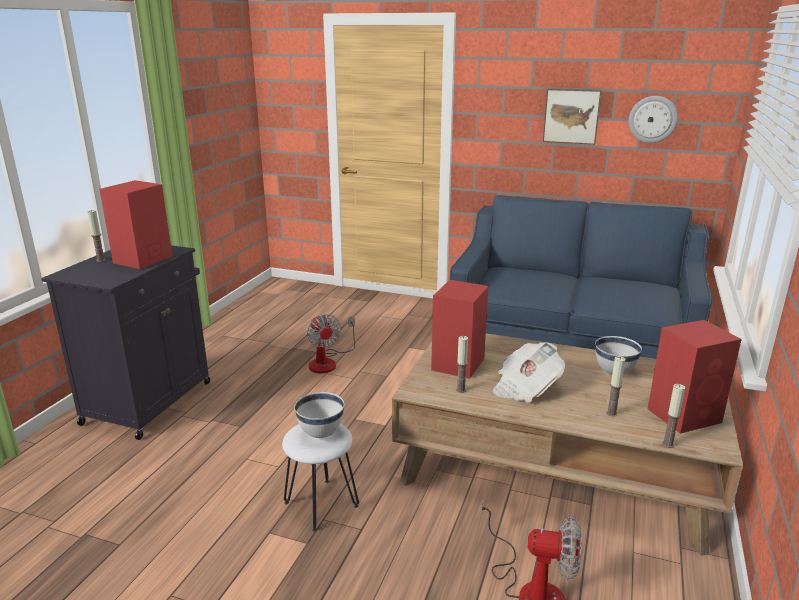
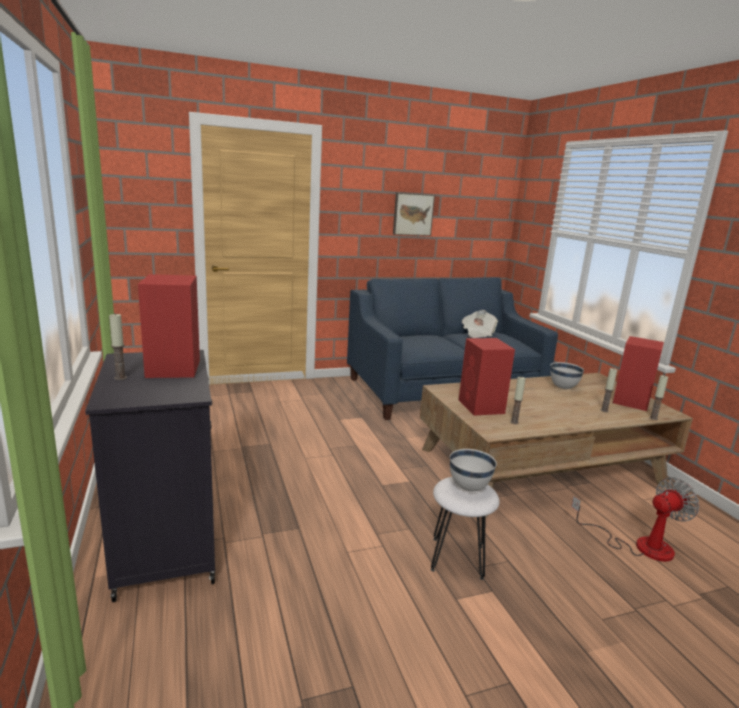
camera: 40 degrees left, 5 degrees down
fan [307,314,355,373] -> none
newspaper [493,342,565,403] -> newspaper moved to [462,310,498,338]
wall clock [628,96,678,143] -> none

